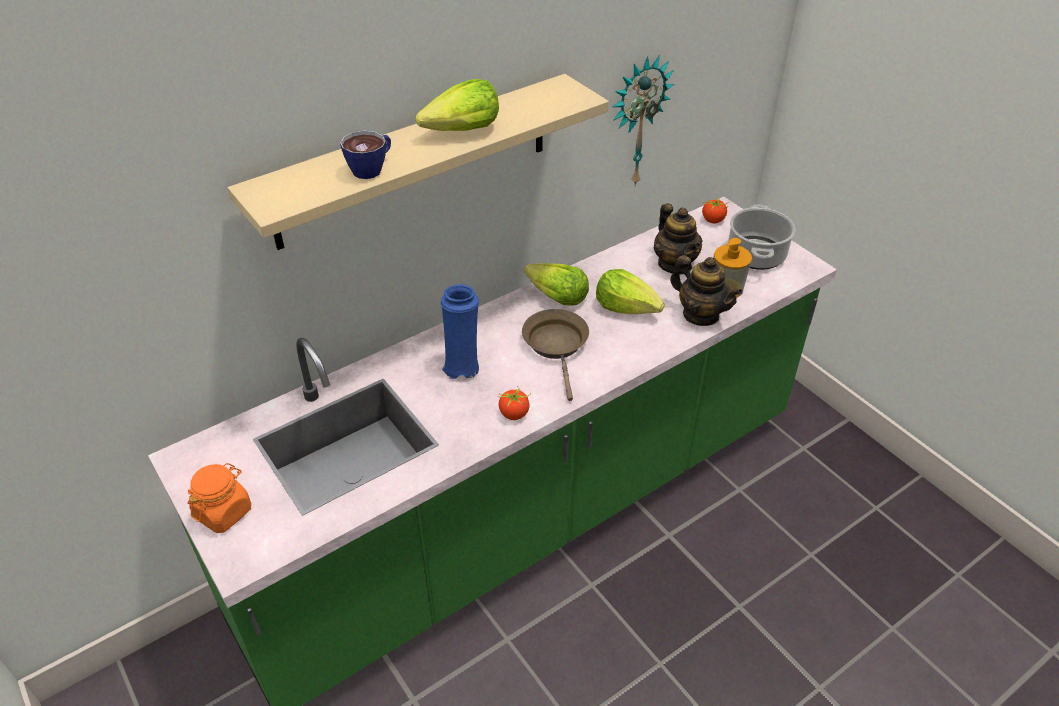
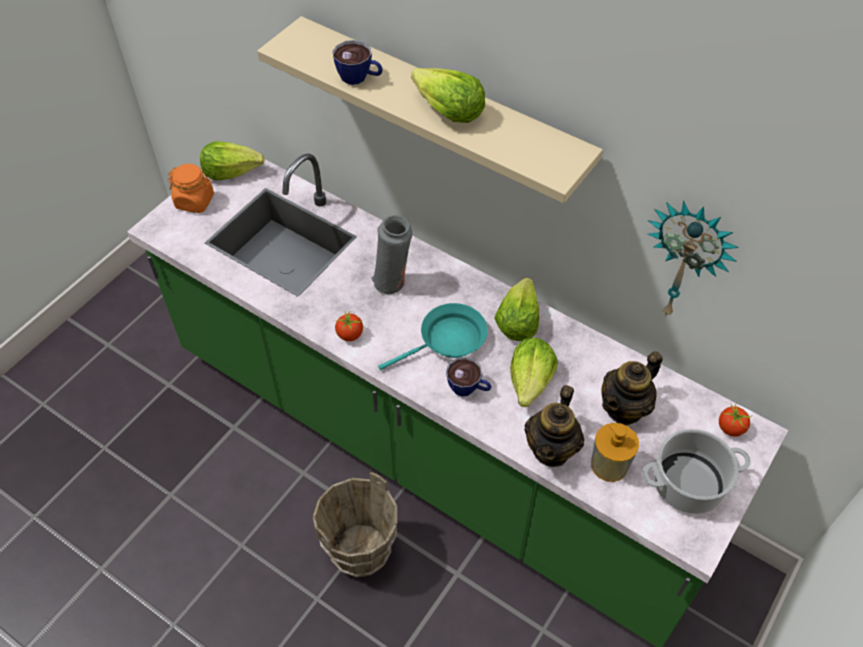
camera: 70 degrees right, 10 degrees up
blue vase [441,284,479,379] -> grey vase [371,215,412,295]
brown frying pan [522,309,589,401] -> turquoise frying pan [378,303,488,370]
none -> lettuce [200,141,265,180]
none -> brown bucket [313,472,397,578]
none -> cup [446,357,492,397]

